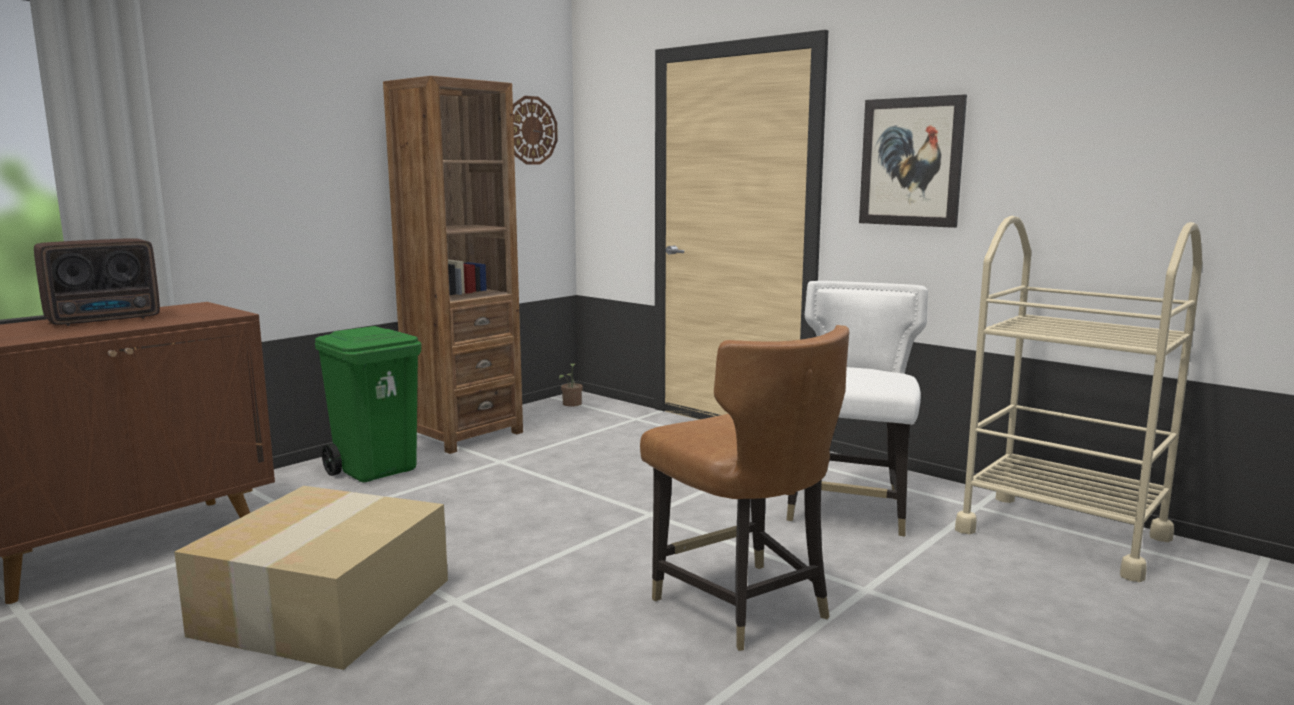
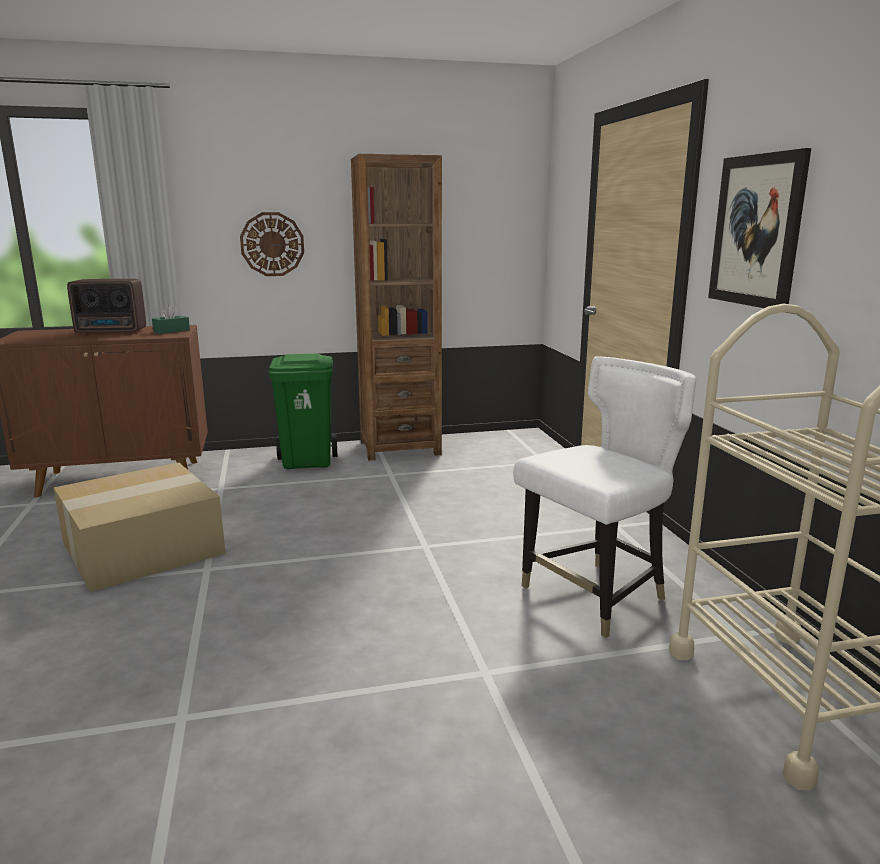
camera: 35 degrees right, 5 degrees up
wall clock [513,96,558,165] -> wall clock moved to [240,212,304,276]
potted plant [559,363,583,407] -> none
brown chair [640,325,849,651] -> none
none -> green tissue box [152,305,190,334]

